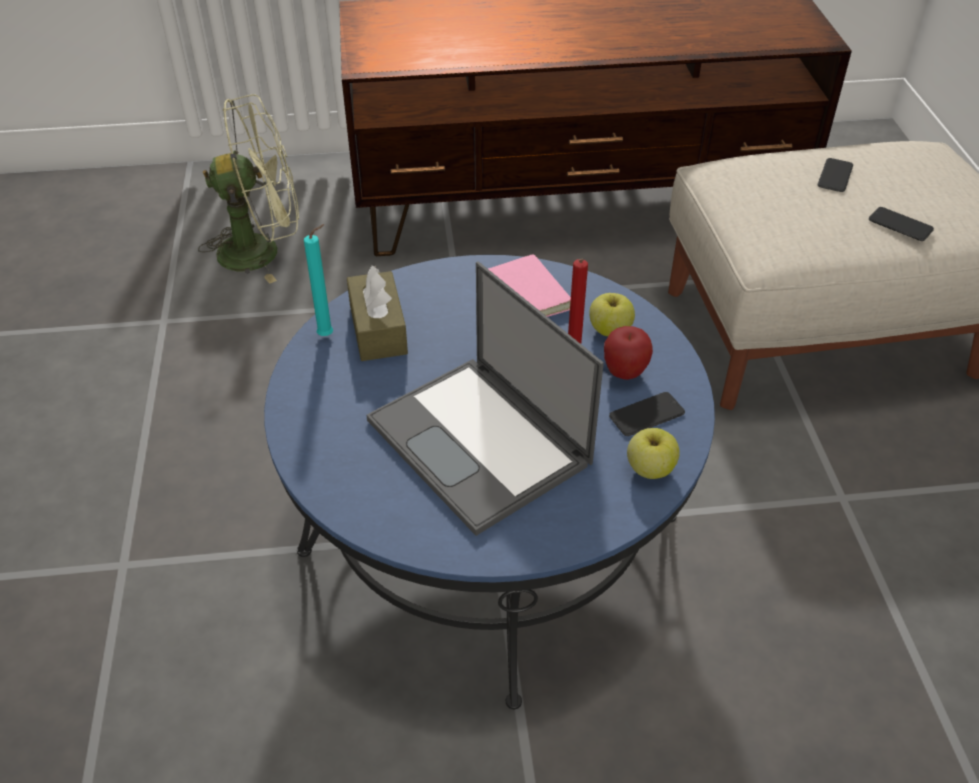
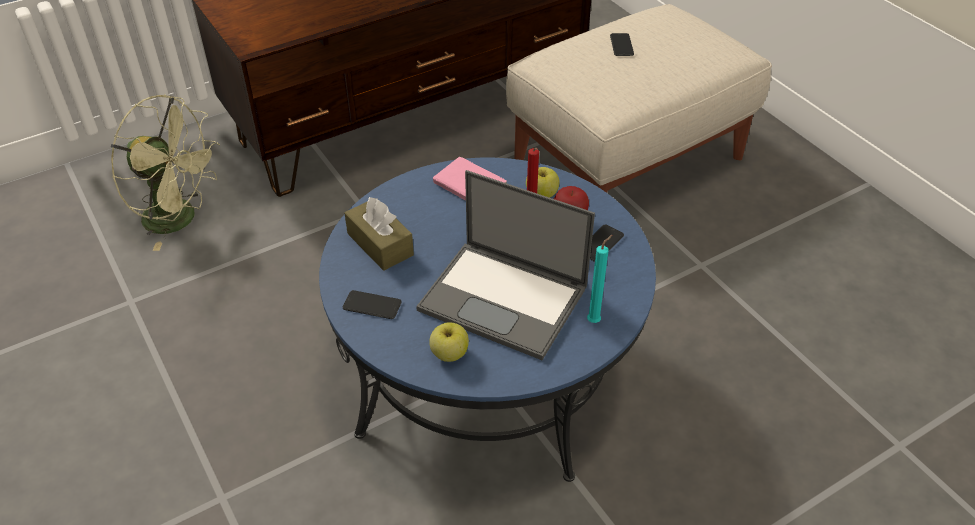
camera: 25 degrees left, 0 degrees up
green fan [198,94,299,284] -> green fan turned 60 degrees clockwise [111,95,220,251]
turquoise candle [304,224,333,336] -> turquoise candle moved to [587,235,612,323]
apple [627,428,680,479] -> apple moved to [429,322,469,362]
phone [869,207,934,241] -> phone moved to [343,290,402,319]

